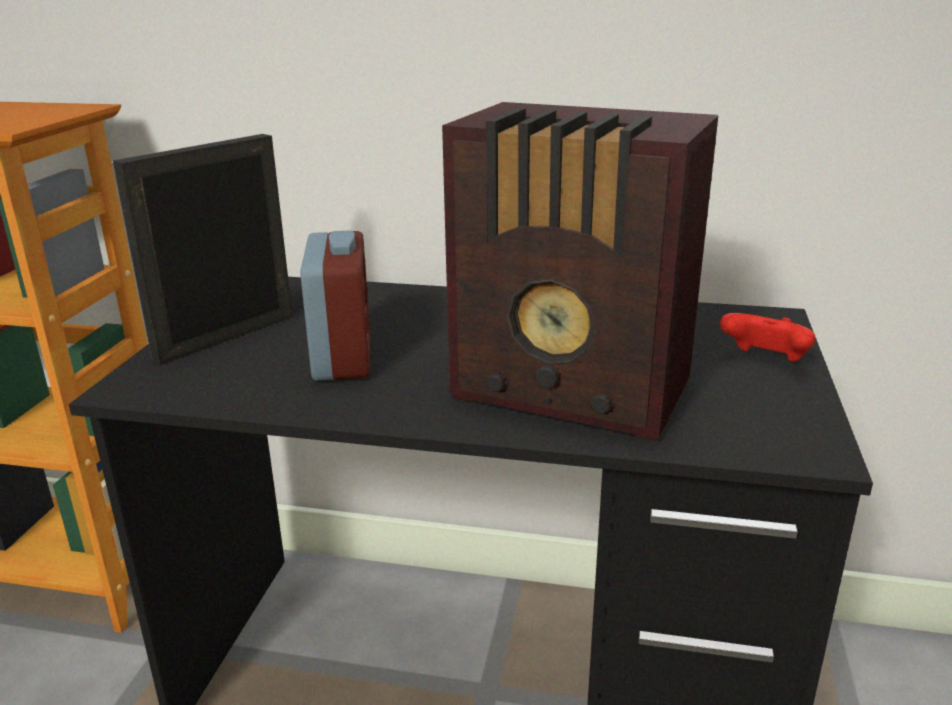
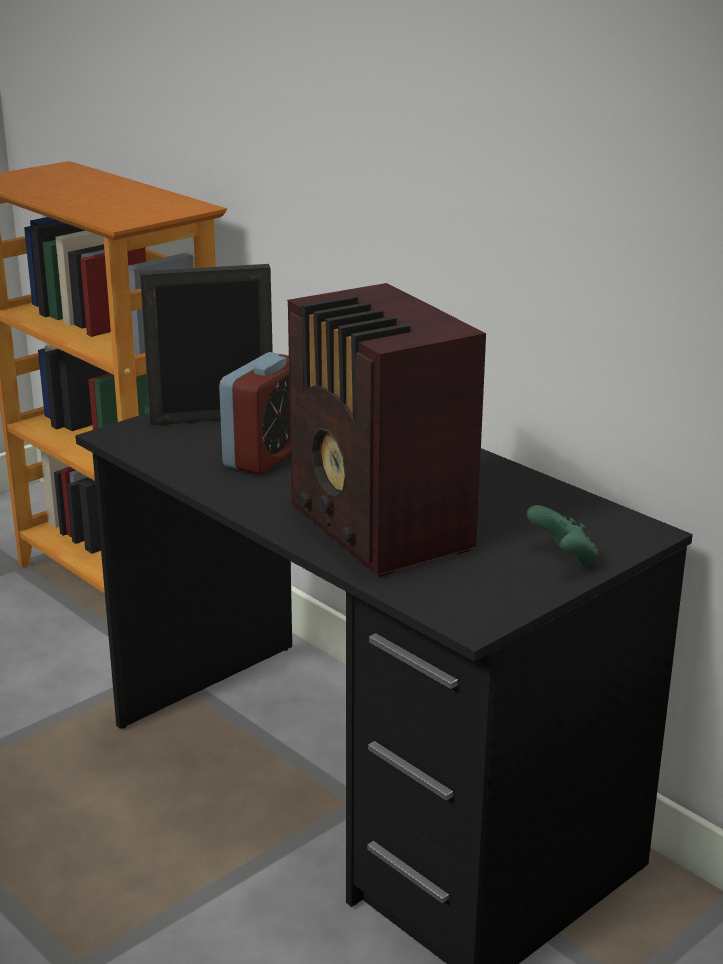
camera: 35 degrees right, 0 degrees up
red game controller [720,313,816,362] -> green game controller [526,505,598,567]

